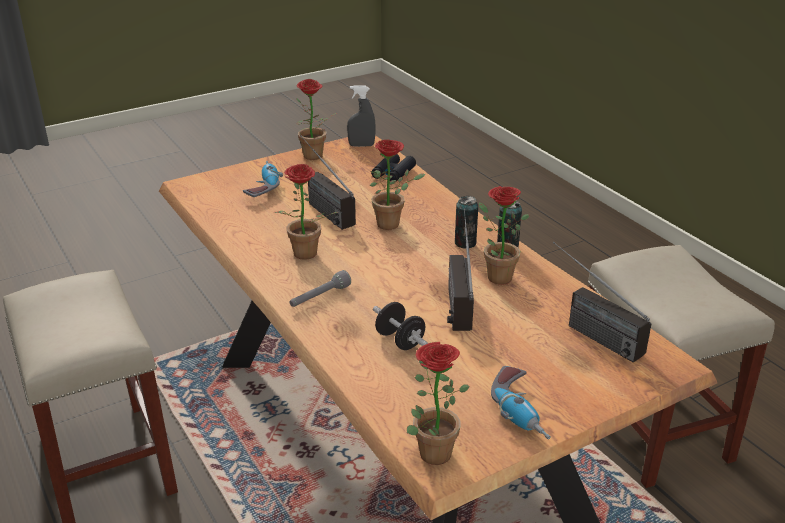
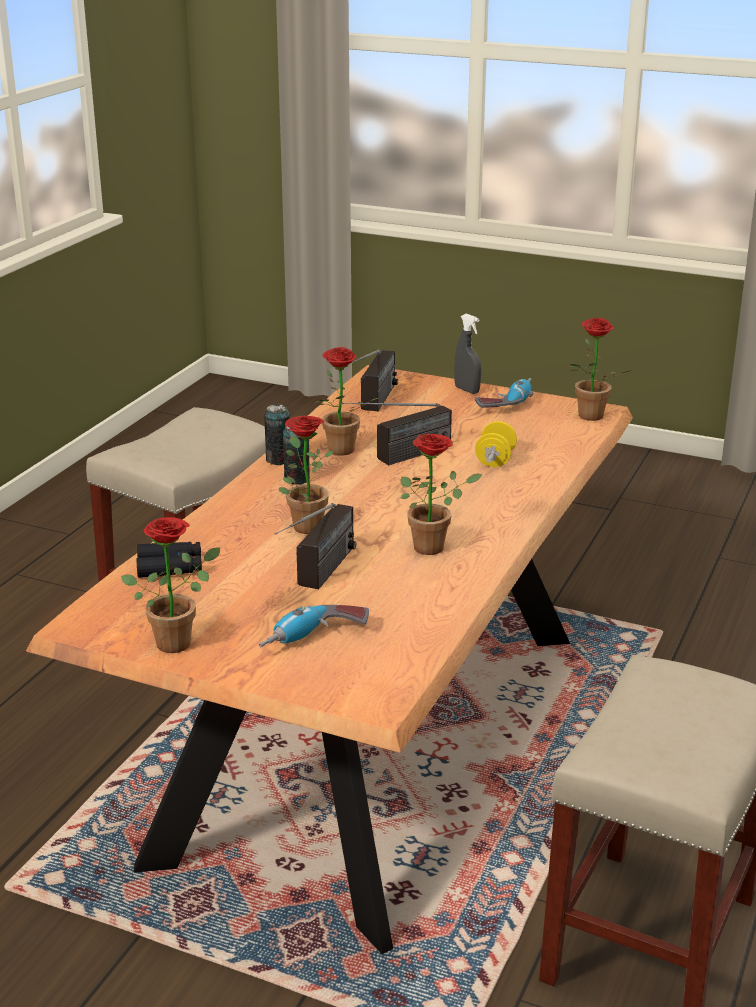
camera: 125 degrees left, 5 degrees down
grey flashlight [290,270,351,307] -> none
grey spray bottle [347,85,376,147] -> grey spray bottle moved to [454,314,481,394]
black dumbbell [373,302,428,350] -> yellow dumbbell [475,421,517,467]

